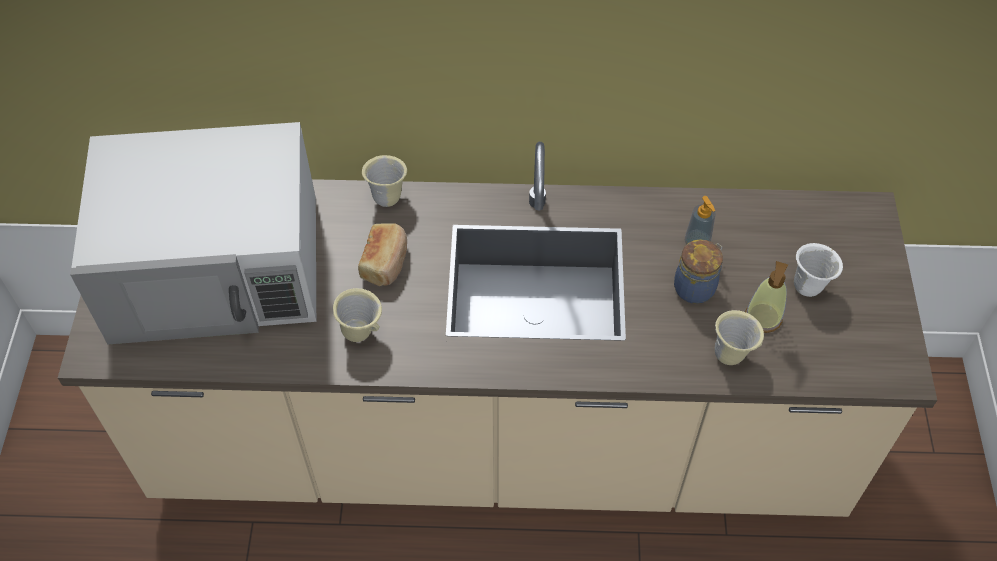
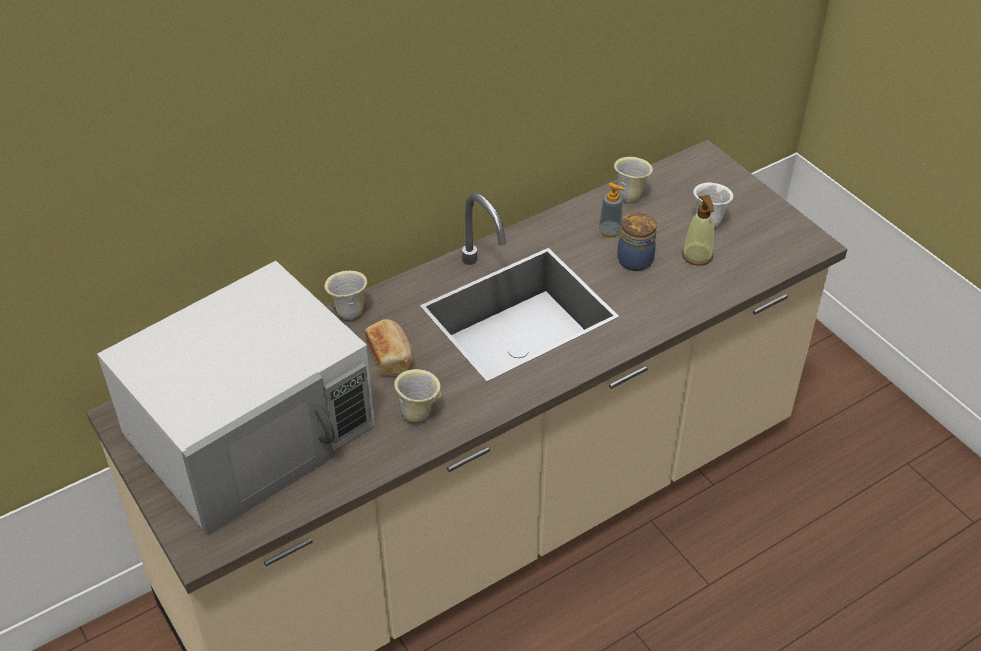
camera: 35 degrees left, 10 degrees down
beige mug [715,310,764,365] -> beige mug moved to [614,157,653,202]

